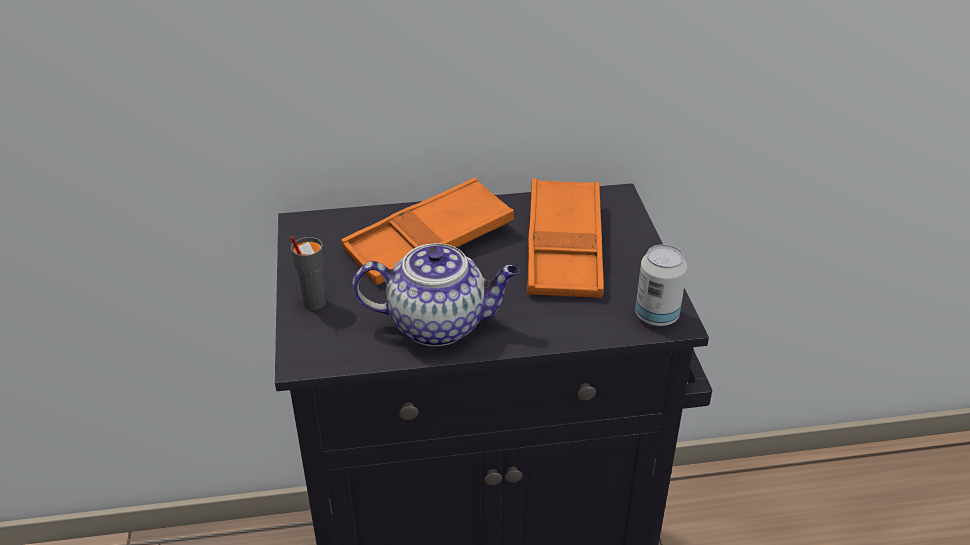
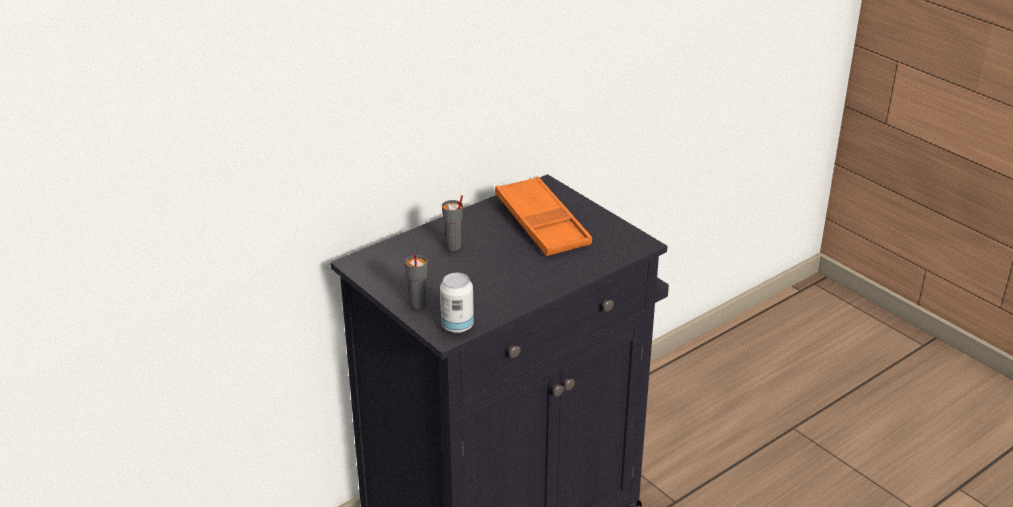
camera: 30 degrees left, 5 degrees down
orange tray [341,178,514,285] -> grey cup [442,195,463,251]
teapot [352,243,520,346] -> none
can [635,244,687,326] -> can moved to [440,273,474,333]

